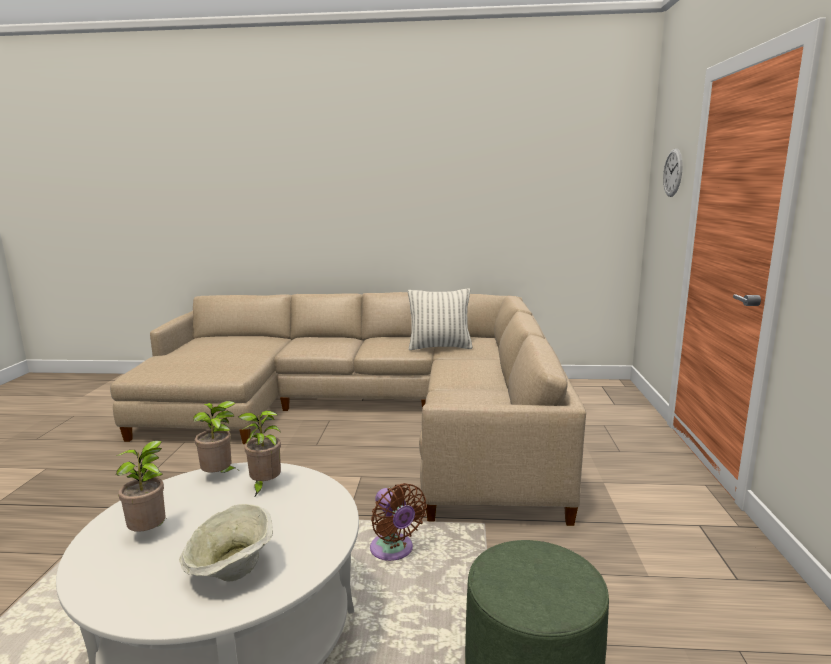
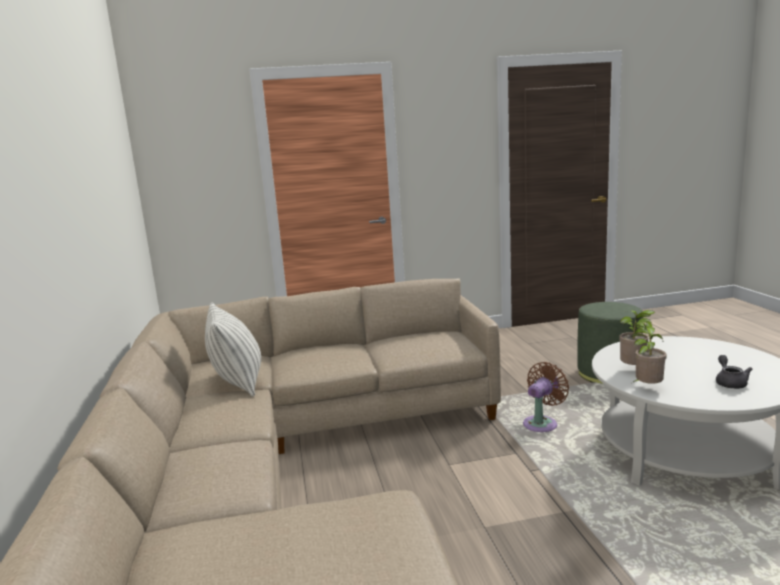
camera: 105 degrees left, 0 degrees up
potted plant [116,440,168,532] -> grey teapot [716,355,752,389]
beige bowl [179,504,273,581] -> none
wall clock [663,148,683,197] -> none

